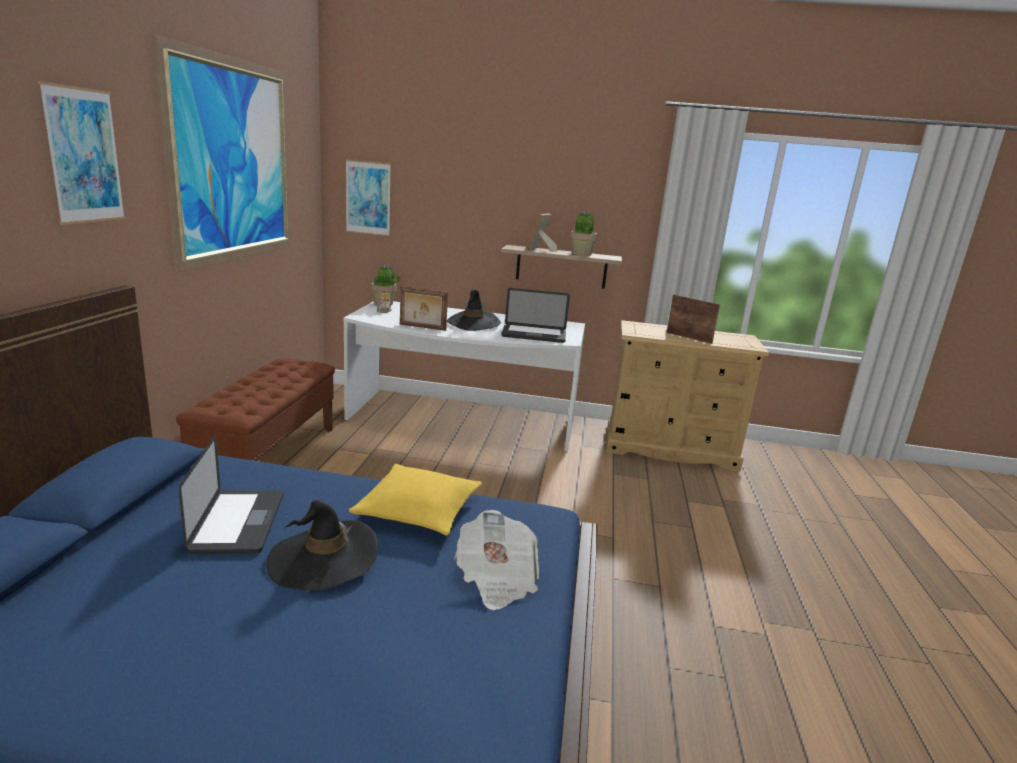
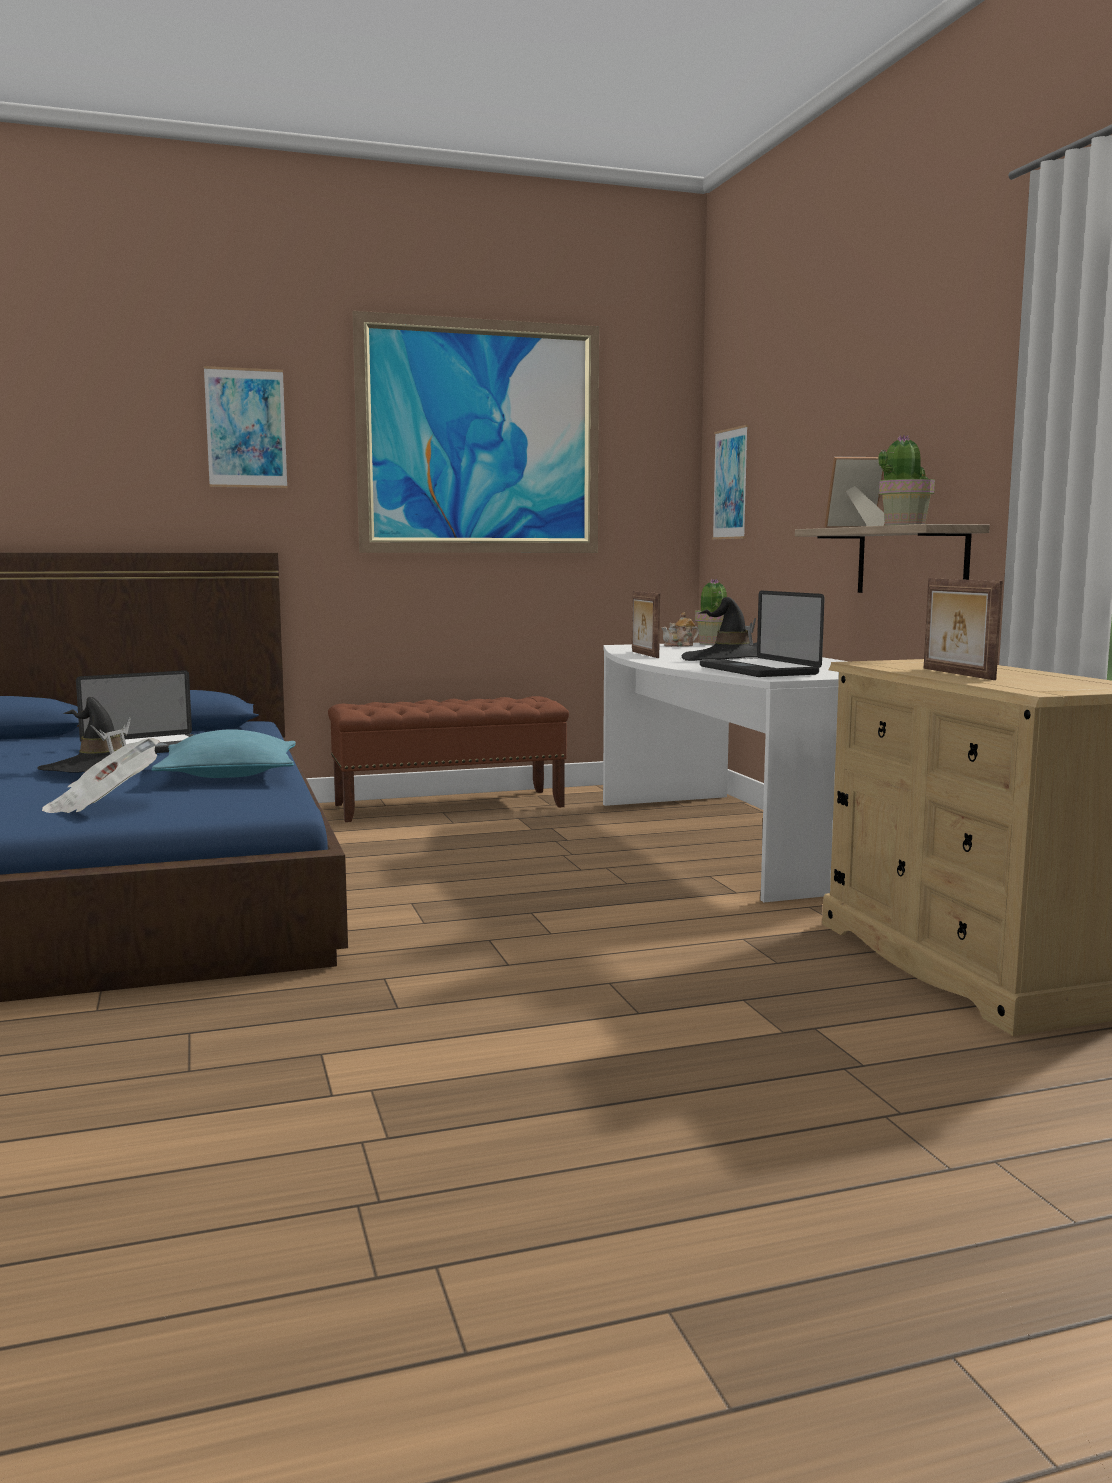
camera: 65 degrees right, 10 degrees down
yellow pillow [349,464,482,536] -> turquoise pillow [152,729,296,778]
picture frame [667,295,720,344] -> picture frame turned 150 degrees clockwise [924,578,1002,680]

